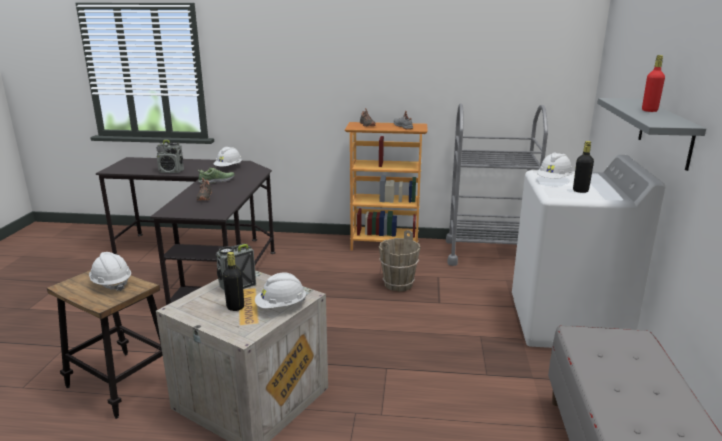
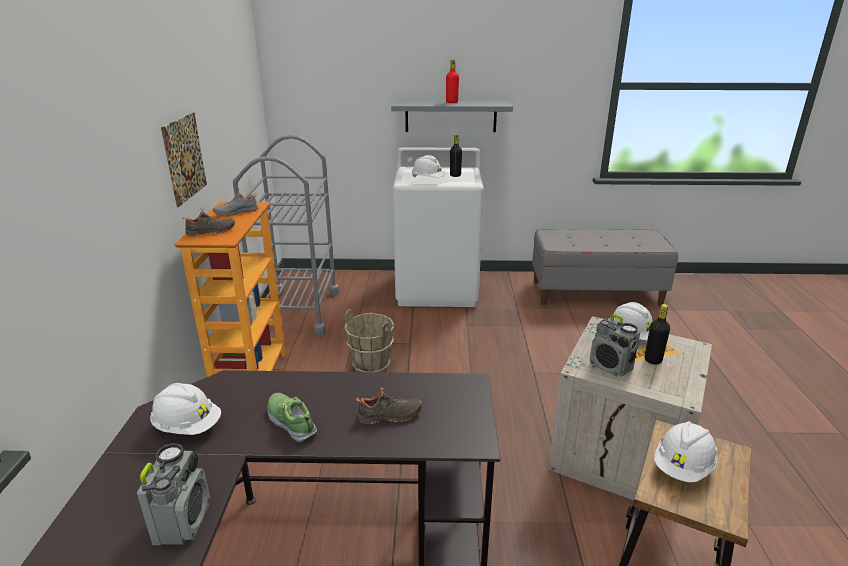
camera: 95 degrees left, 5 degrees up
none -> picture [161,112,207,207]

